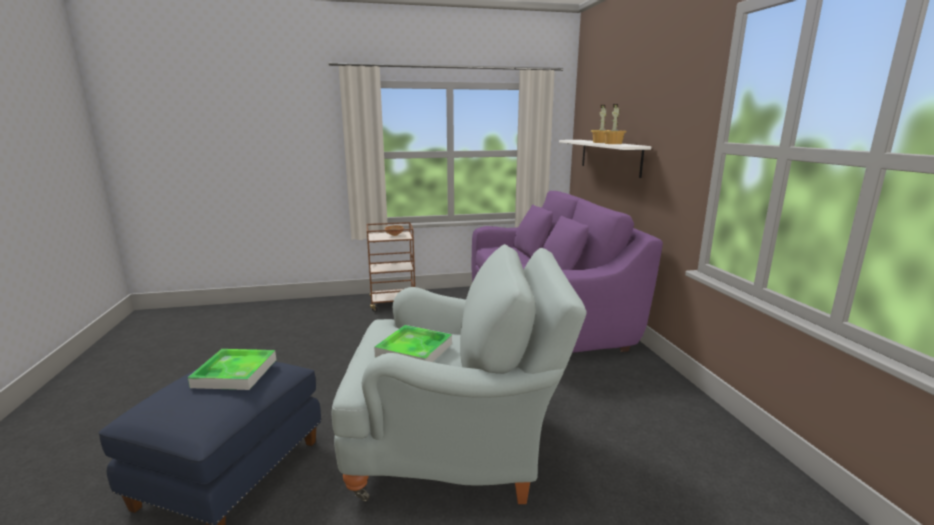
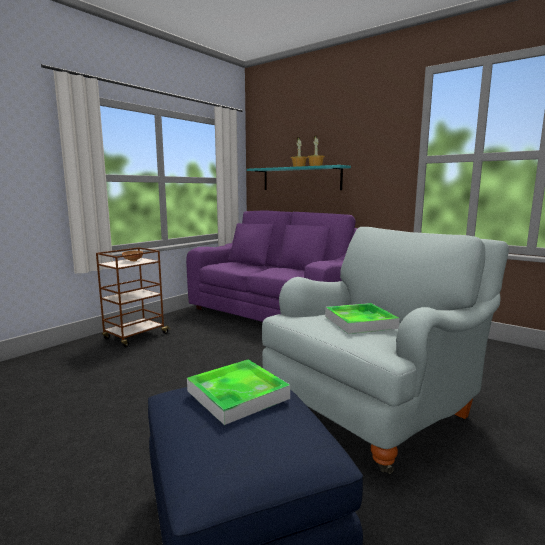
camera: 40 degrees left, 5 degrees down
white shelf [559,140,652,178] -> turquoise shelf [247,165,351,190]

